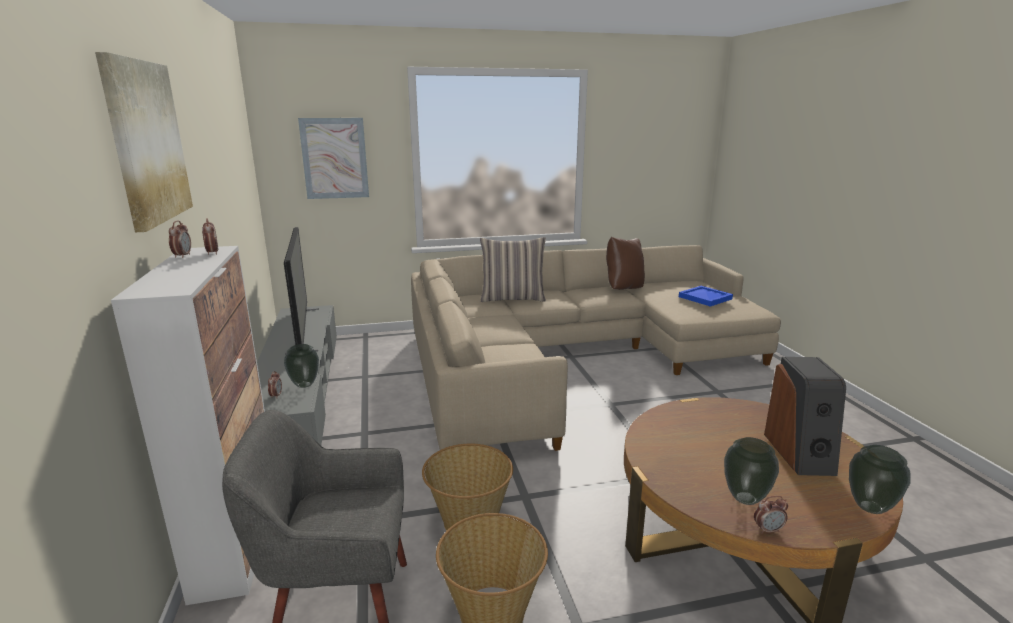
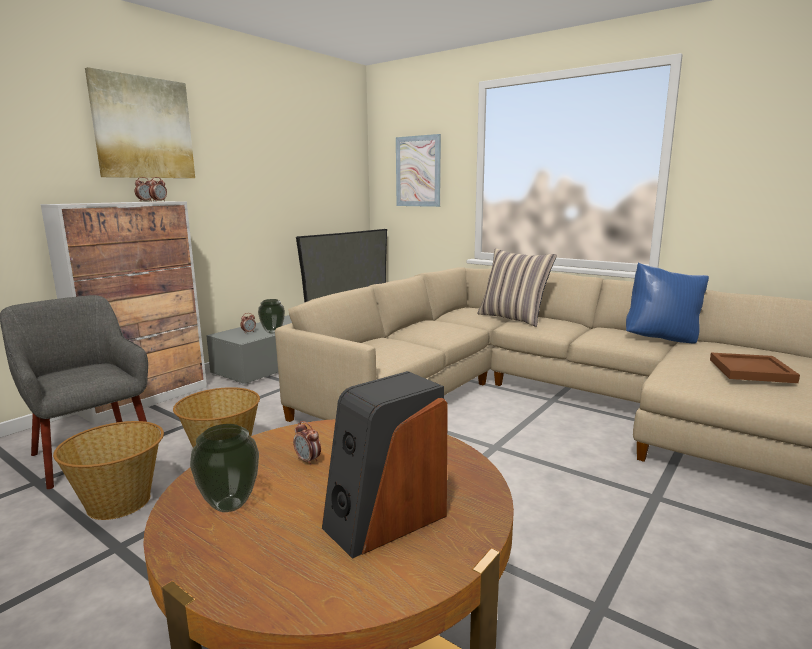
camera: 50 degrees right, 5 degrees down
brown pillow [606,237,645,290] -> blue pillow [626,263,709,343]
blue tray [679,286,733,307] -> brown tray [710,353,800,383]
alarm clock [754,496,788,534] -> alarm clock moved to [293,421,321,466]
vase [849,445,911,514] -> none

